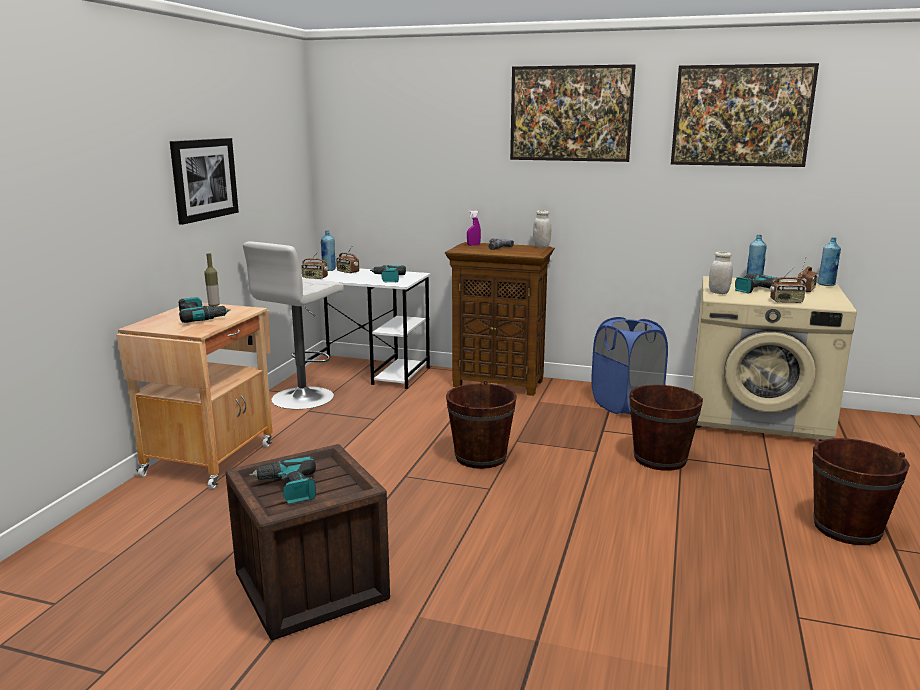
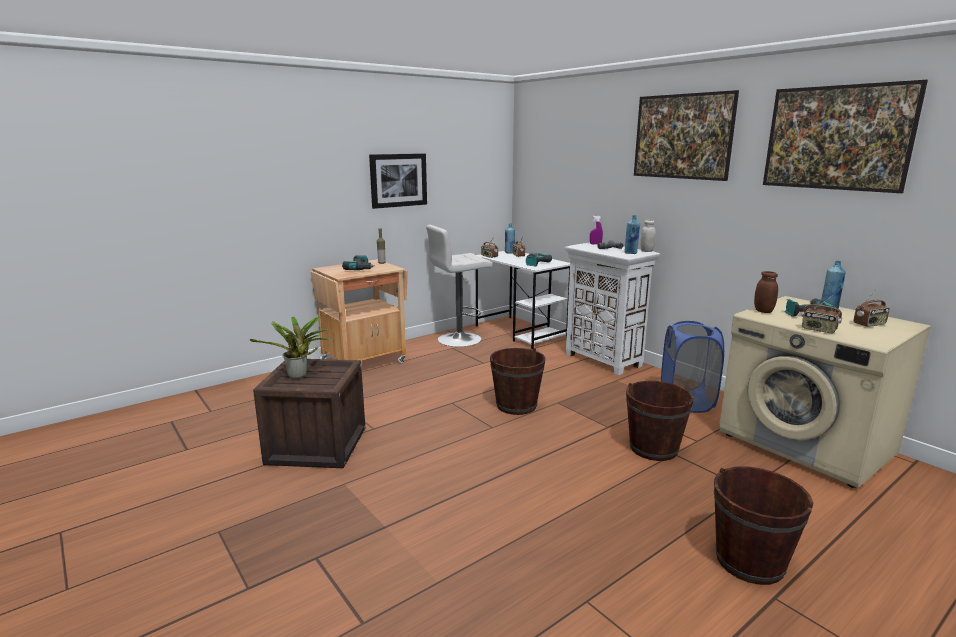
camera: 35 degrees right, 0 degrees up
power drill [249,456,316,504] -> potted plant [250,317,333,379]
brown cabinet [445,242,555,396] -> white cabinet [564,242,661,375]
white jar [709,252,733,294] -> brown jar [754,271,778,313]
blue bottle [818,237,841,286] -> blue bottle moved to [624,215,640,254]

